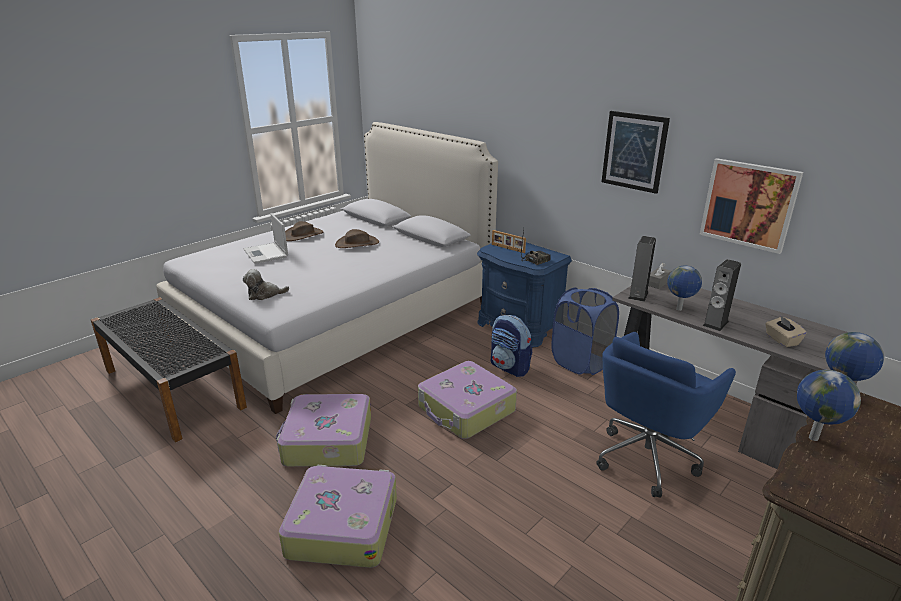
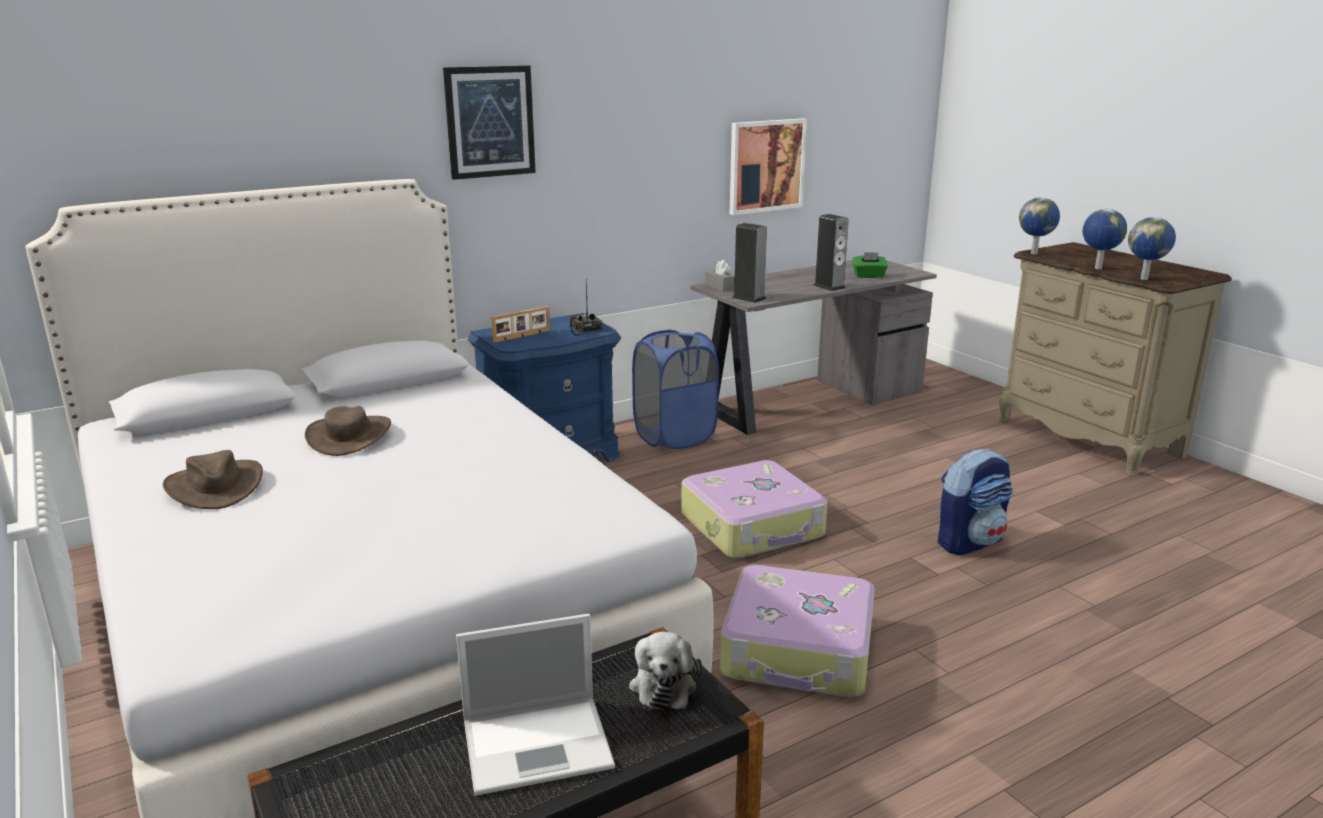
camera: 75 degrees left, 5 degrees down
laptop [243,213,288,264] -> laptop moved to [456,614,615,796]
plush toy [243,269,289,300] -> plush toy moved to [629,632,702,709]
suitcase [279,465,397,568] -> none
backpack [491,315,532,377] -> backpack moved to [938,449,1013,555]
blue office chair [596,332,736,498] -> none
picture [602,111,670,194] -> picture moved to [443,65,536,180]
globe [667,266,702,311] -> globe moved to [1128,217,1176,280]
beige tissue box [765,316,807,347] -> green tissue box [852,252,888,278]

